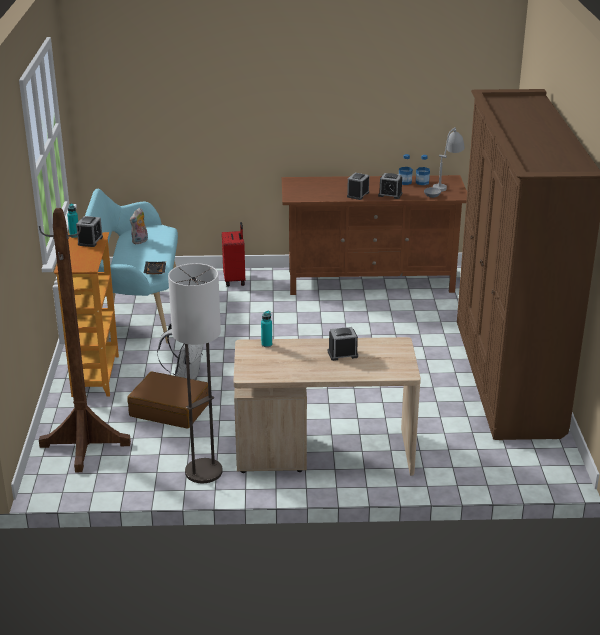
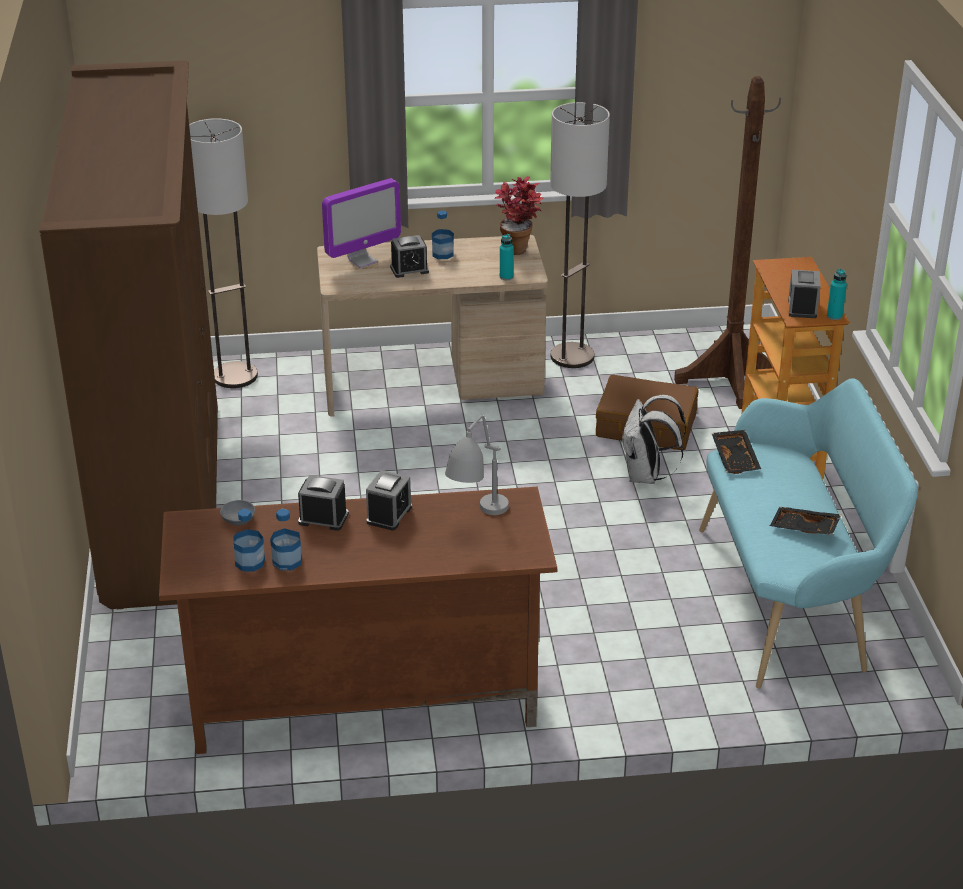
camera: 175 degrees right, 5 degrees up
plush toy [130,208,148,245] -> black tray [770,507,842,535]
red suitcase [222,222,245,287] -> none
grey table lamp [433,127,465,192] -> grey table lamp moved to [445,415,509,515]
none -> floor lamp [189,118,258,388]
none -> monitor [322,178,401,268]
none -> bottle [432,210,454,259]
none -> potted plant [495,176,544,255]

